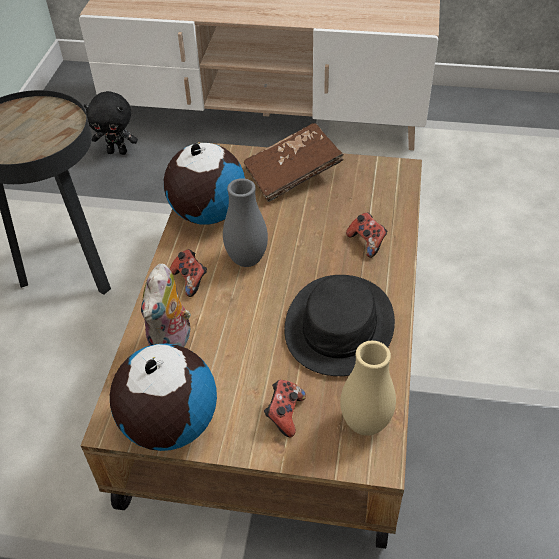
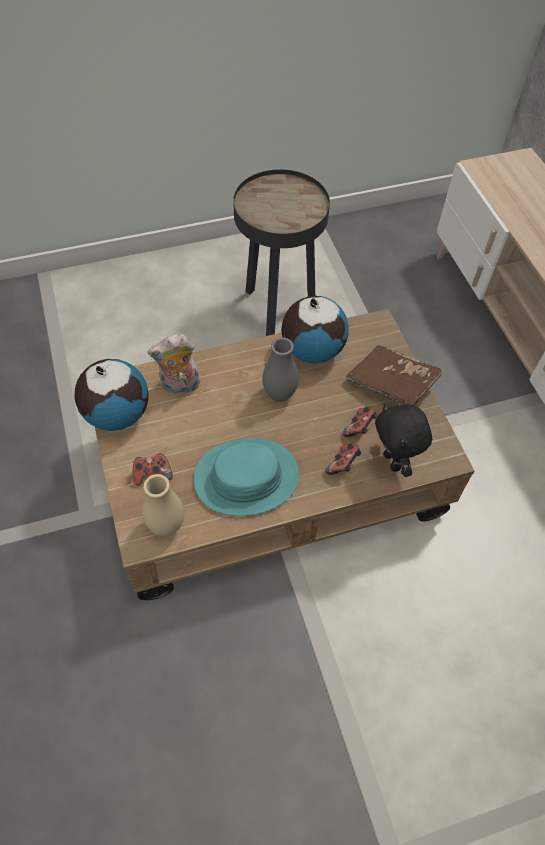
camera: 60 degrees right, 10 degrees up
black plush toy [84,91,138,155] -> black plush toy moved to [375,404,432,477]
game controller [170,249,207,297] -> game controller moved to [342,407,377,437]
black hat [284,275,395,376] -> turquoise hat [194,438,299,516]

